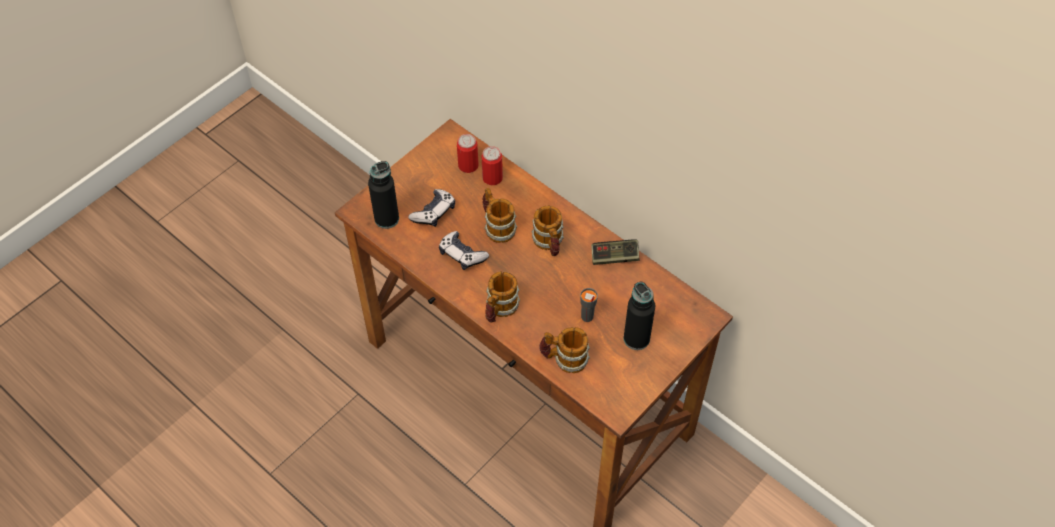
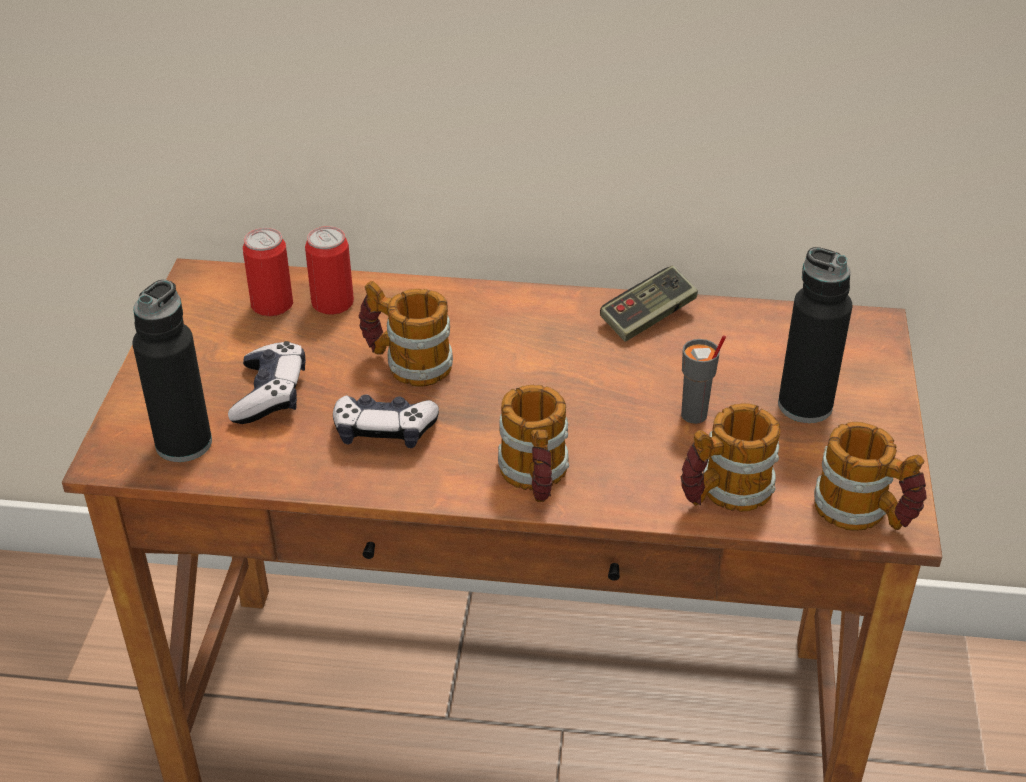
camera: 35 degrees left, 15 degrees down
mug [532,205,564,256] -> mug moved to [814,422,927,531]

